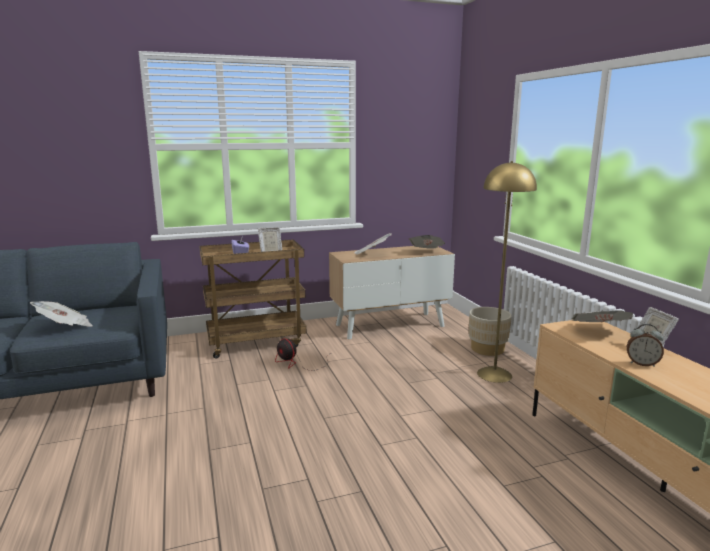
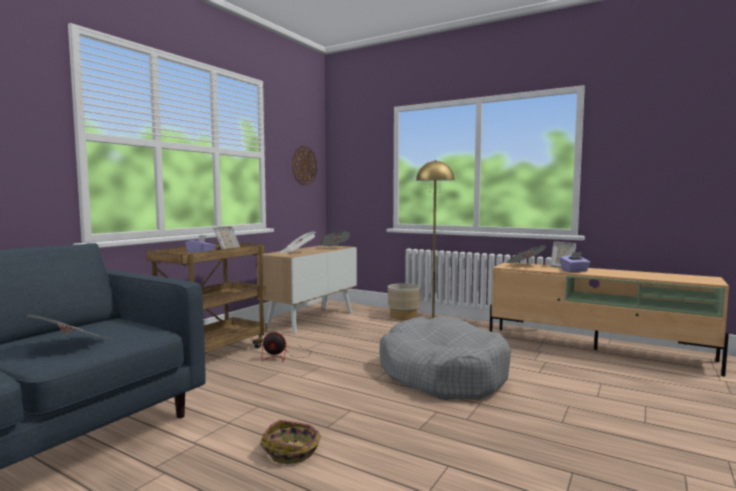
camera: 40 degrees left, 10 degrees down
alarm clock [627,324,664,367] -> purple tissue box [560,252,591,272]
none -> basket [260,420,321,464]
none -> wall clock [292,146,317,185]
none -> grey dog bed [380,317,511,400]

